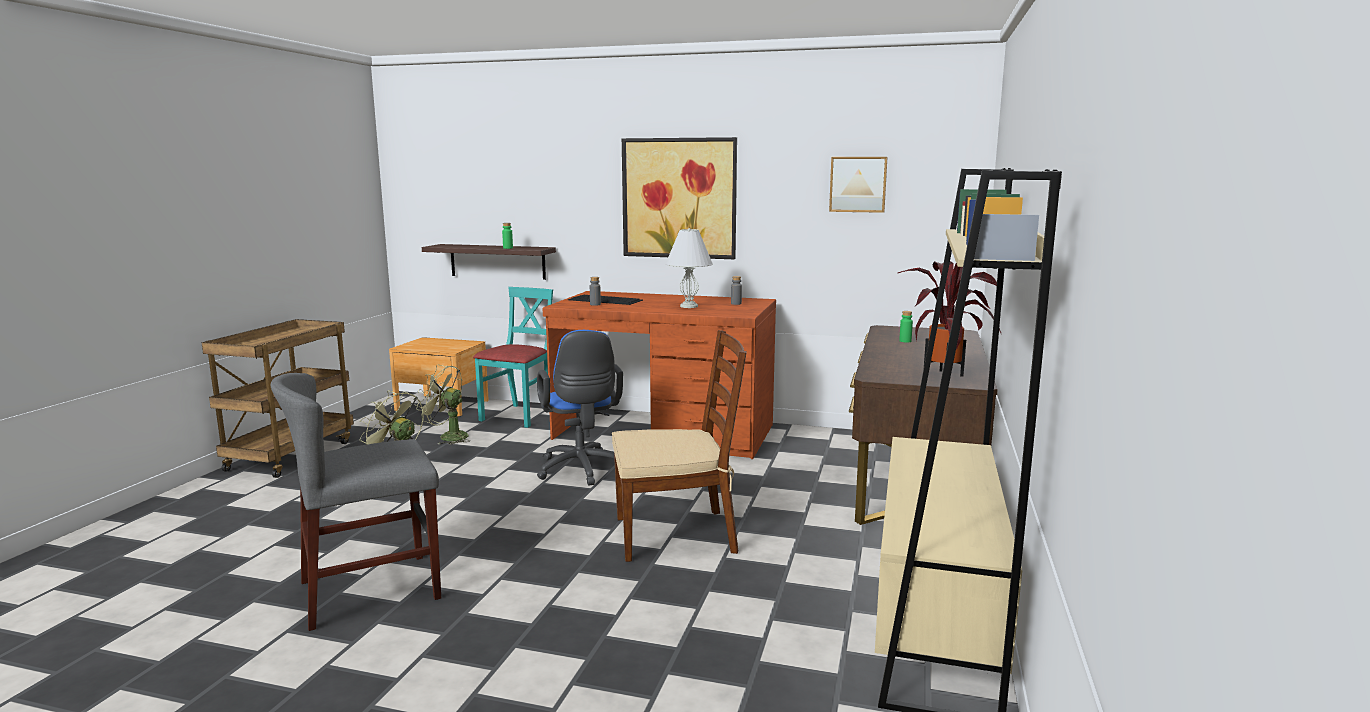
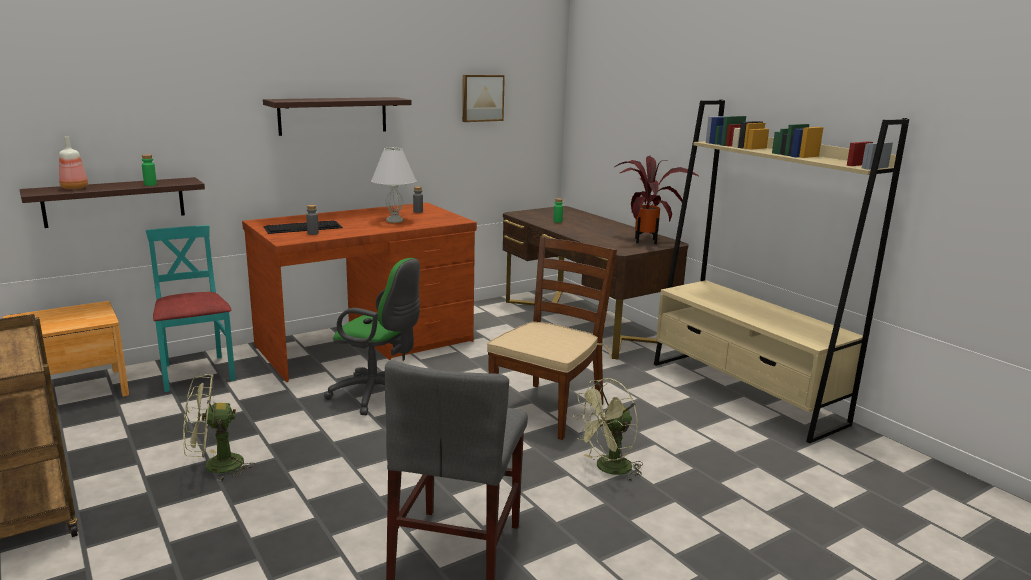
camera: 50 degrees left, 5 degrees up
green fan [416,365,470,445] -> green fan moved to [573,378,643,482]
blue office chair [537,330,623,485] -> green office chair [324,258,420,415]
picture [622,137,737,259] -> shelf [263,97,412,136]
none -> bottle [59,136,88,189]

